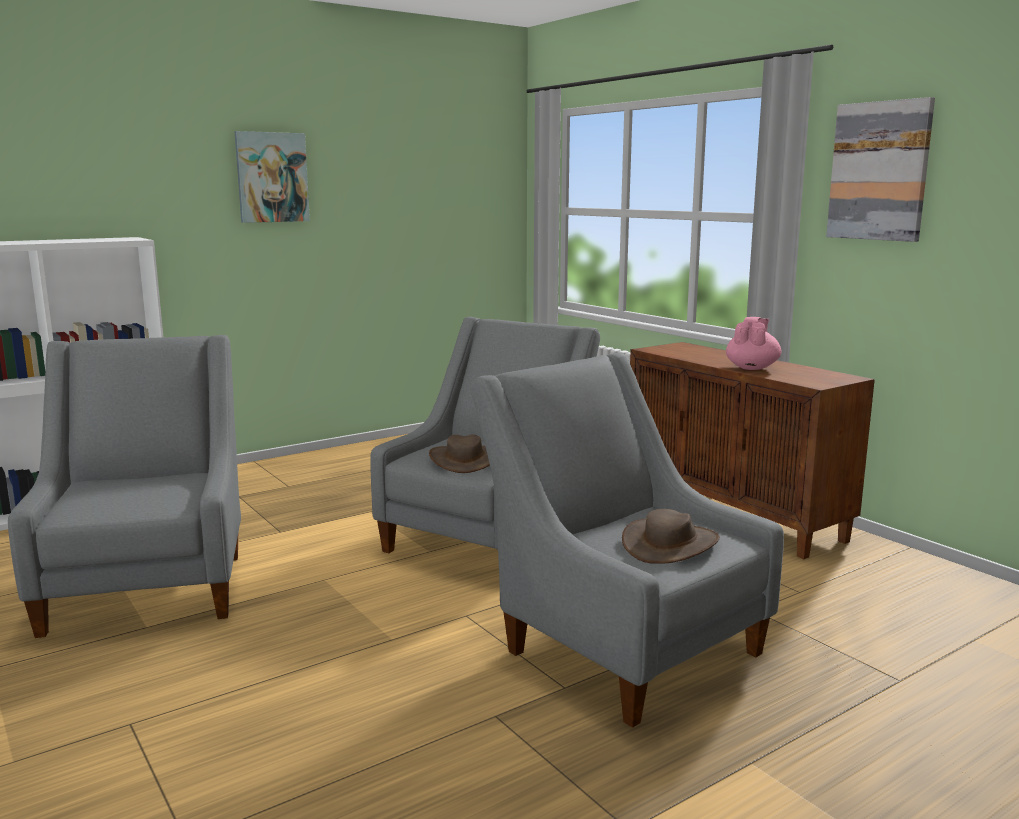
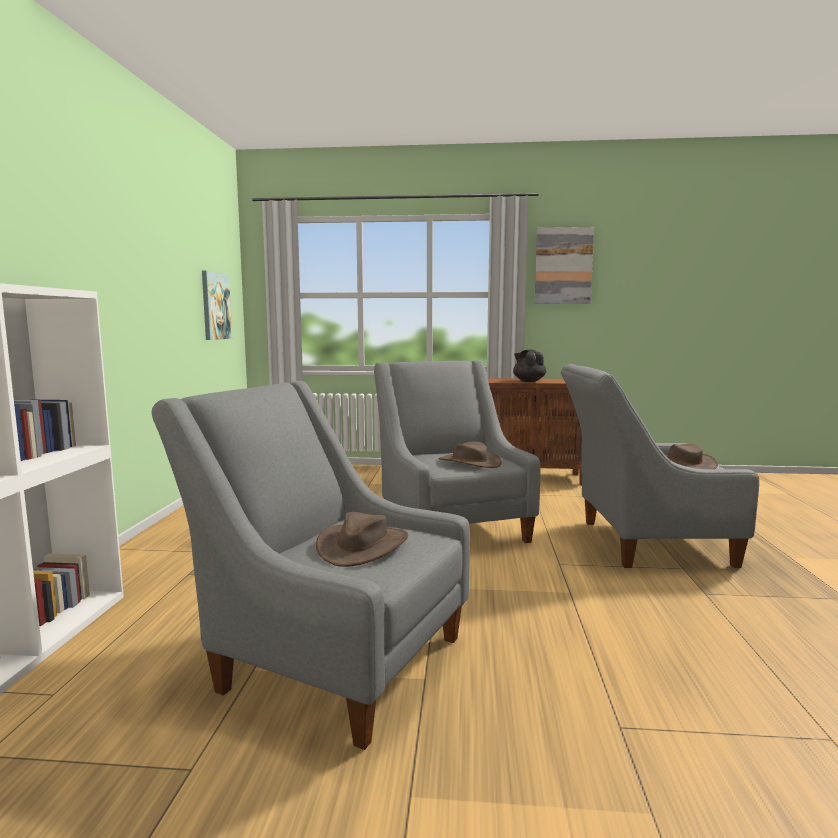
camera: 50 degrees left, 5 degrees down
picture [234,131,310,223] -> picture moved to [202,271,232,340]
pink teapot [726,317,781,370] -> black teapot [513,350,546,382]
none -> brown hat [316,512,408,567]

